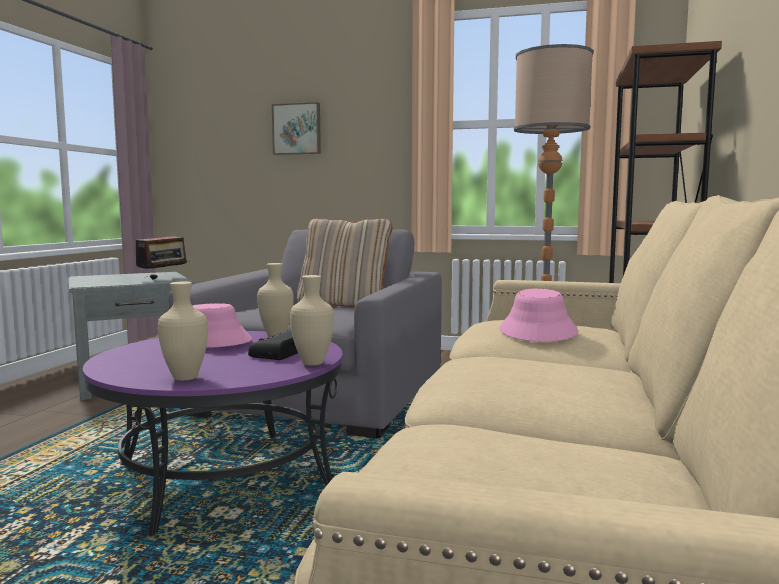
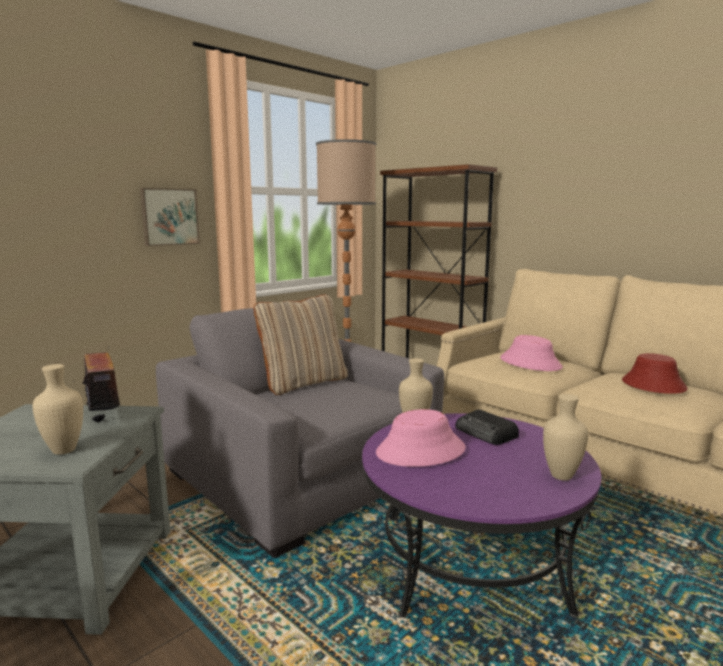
camera: 60 degrees left, 5 degrees up
picture [272,102,321,155] -> picture moved to [140,188,200,246]
beige vase [290,275,334,365] -> beige vase moved to [32,364,83,455]
none -> red hat [622,353,688,394]

